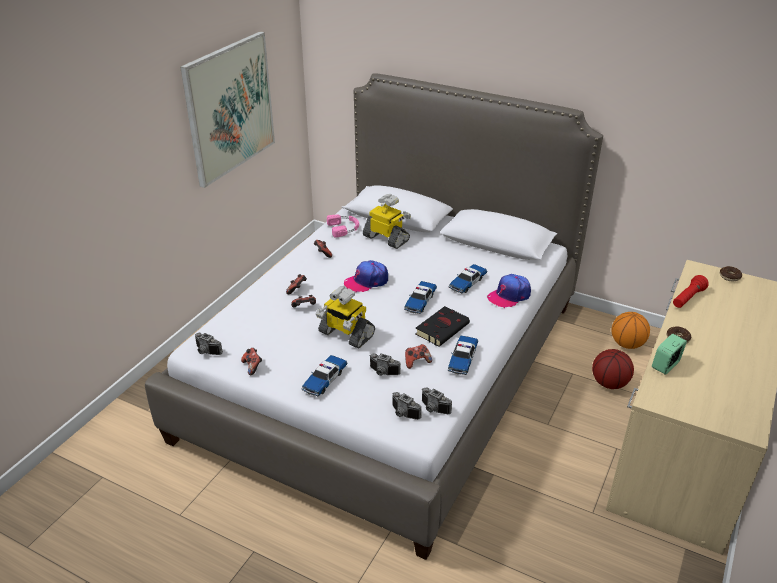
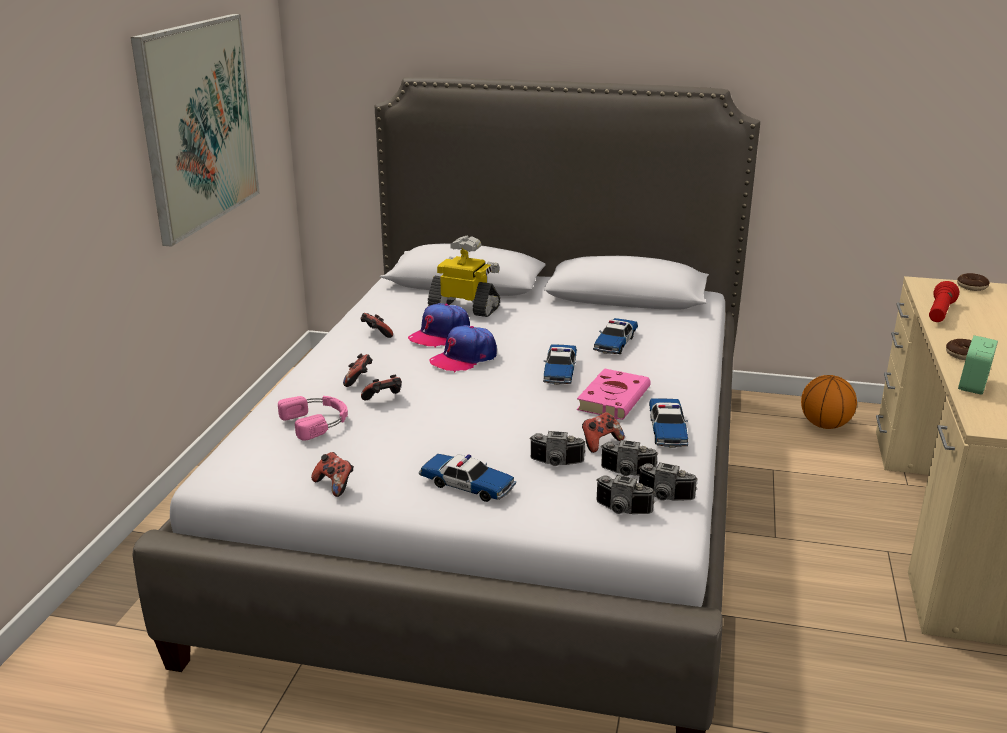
camera: 15 degrees left, 10 degrees down
camera [195,333,223,355] -> camera moved to [601,440,658,476]
toy car [302,355,348,396] -> toy car turned 75 degrees counterclockwise [419,454,516,502]
toy robot [315,286,375,349] -> none
pink headphones [327,215,359,238] -> pink headphones moved to [278,396,348,441]
black book [416,306,470,347] -> pink book [577,368,651,420]
cap [487,274,531,308] -> cap moved to [408,303,470,347]
basketball [592,349,634,389] -> none

